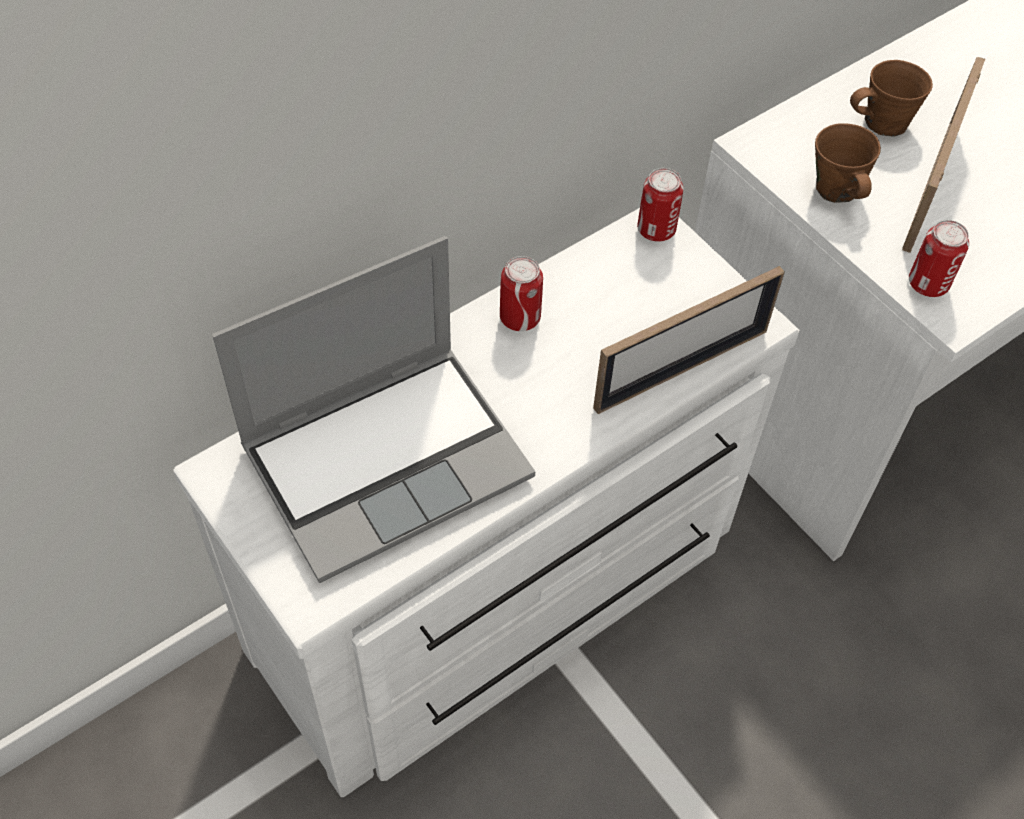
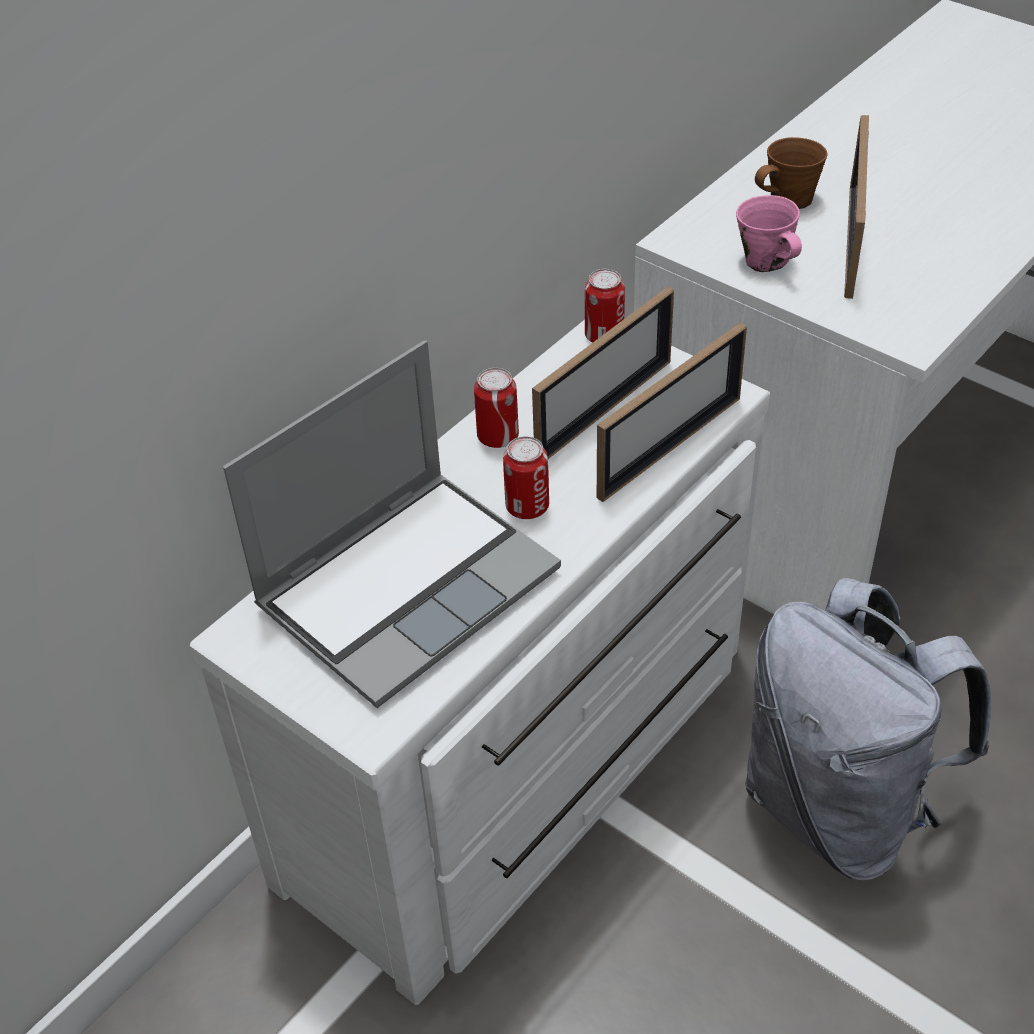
camera: 10 degrees left, 10 degrees down
brown mug [815,123,881,203] -> pink mug [736,195,802,272]
can [909,220,969,297] -> can moved to [503,436,549,519]
none -> picture frame [532,287,674,459]
none -> grey backpack [745,578,991,881]

